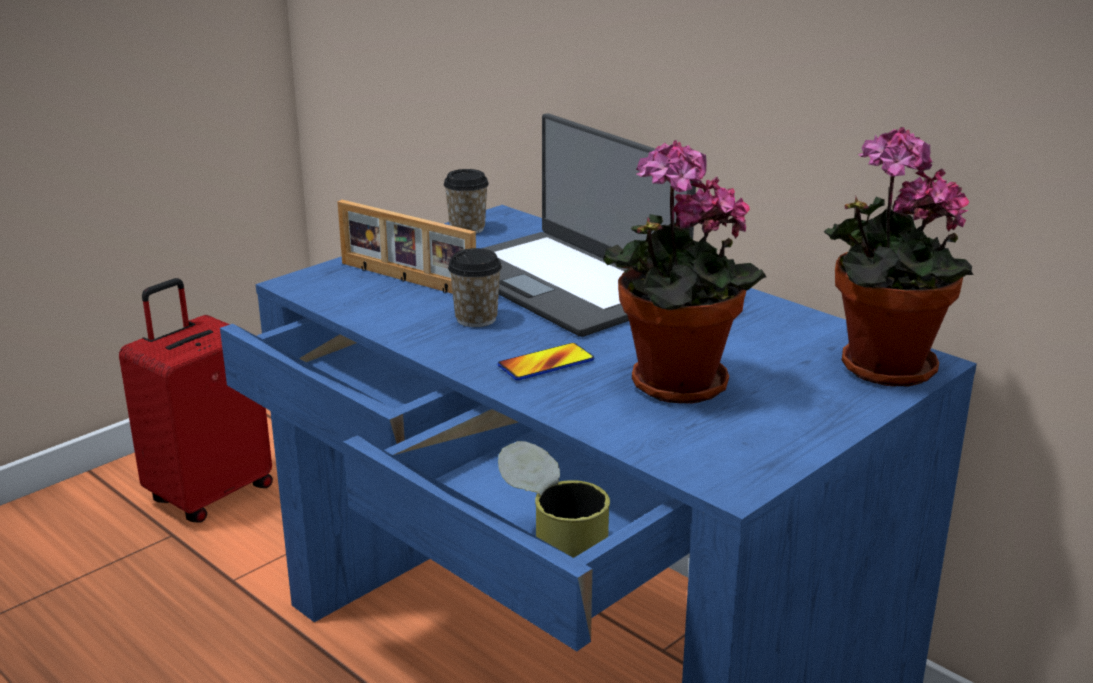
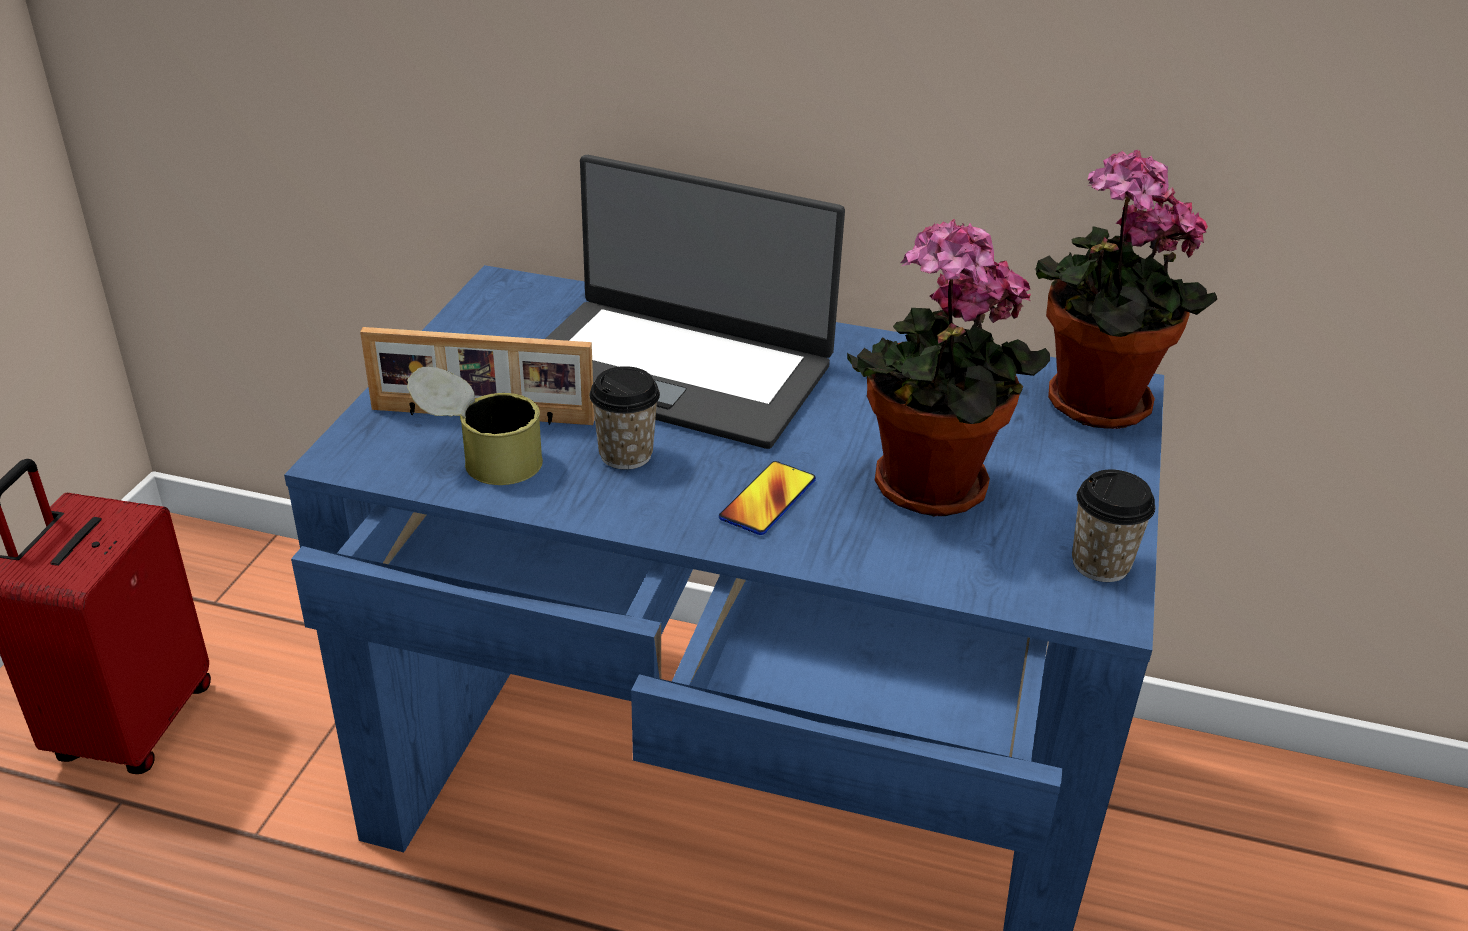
camera: 30 degrees left, 10 degrees up
cup [444,169,489,234] -> cup moved to [1072,469,1155,582]
can [498,441,610,558] -> can moved to [407,366,543,485]

